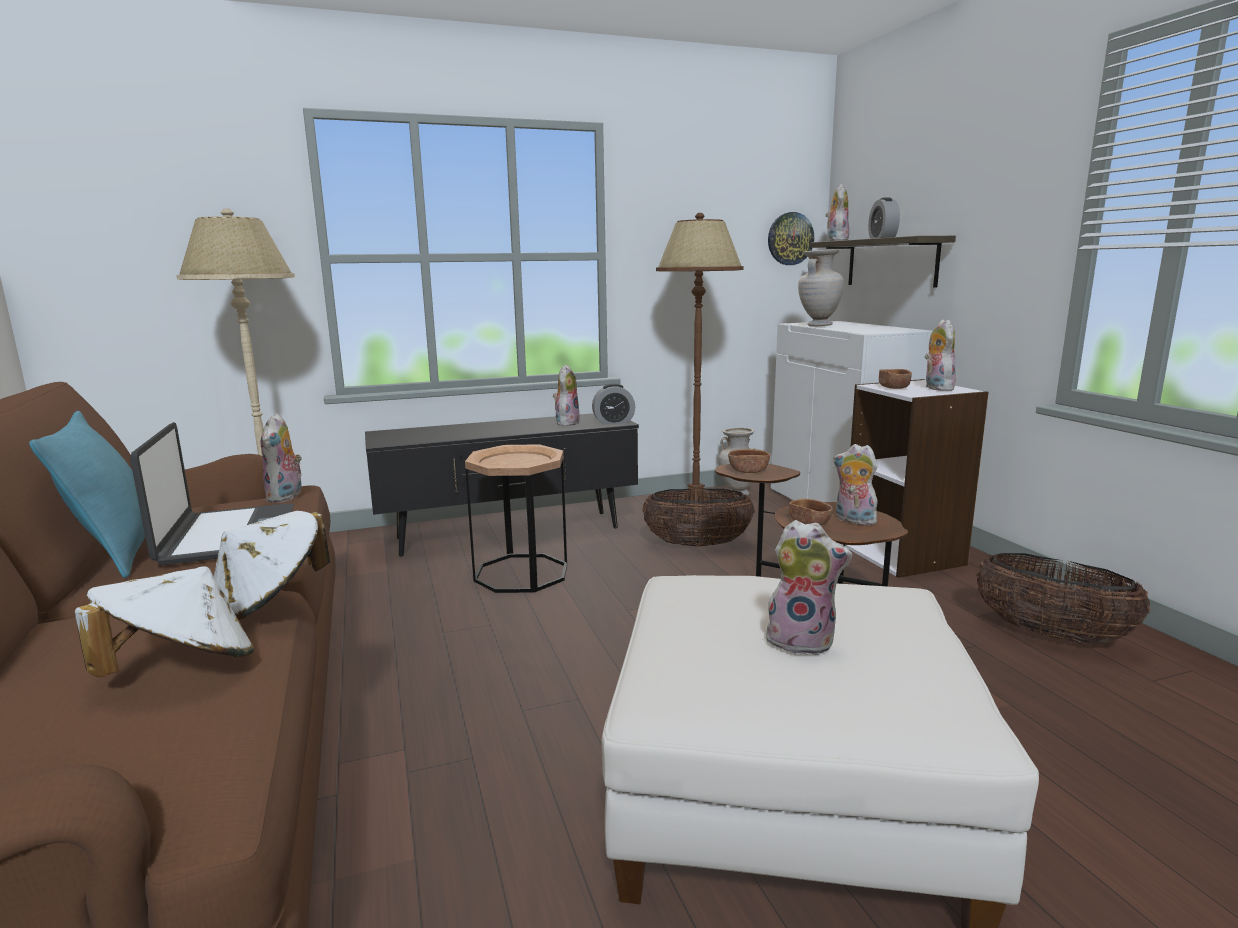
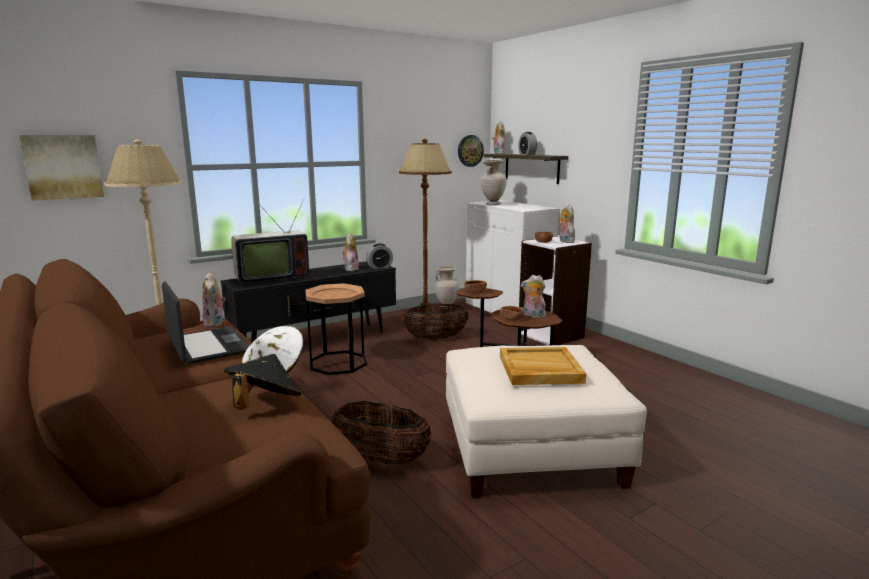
camera: 15 degrees left, 0 degrees up
turquoise pillow [29,411,145,578] -> none
white hat [75,566,254,677] -> black hat [224,354,302,410]
plush toy [764,520,852,655] -> beige tray [500,347,586,385]
basket [975,553,1151,644] -> basket moved to [331,401,432,464]
none -> picture [19,135,104,201]
none -> television [231,200,309,286]

